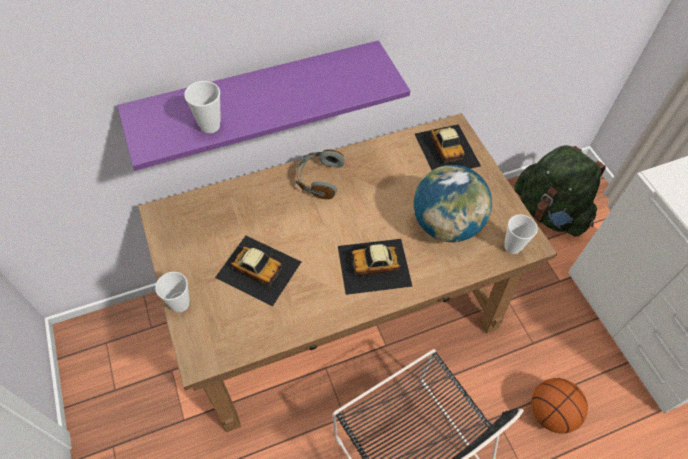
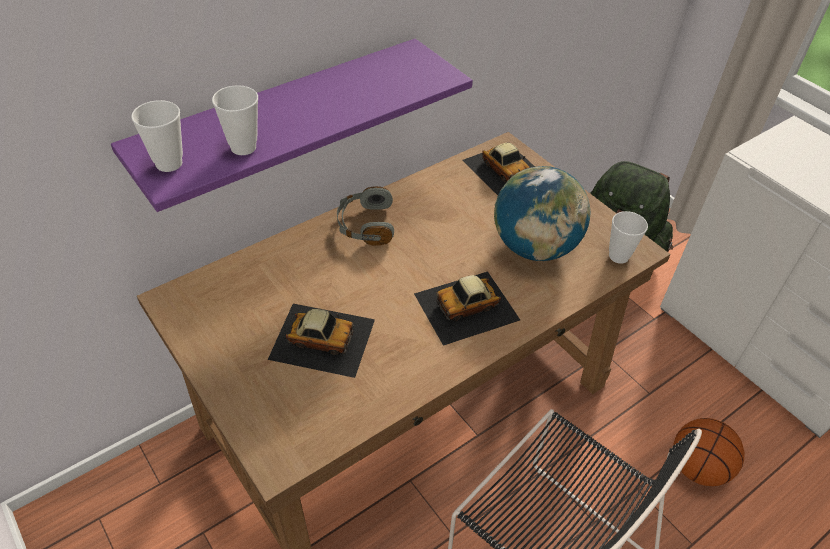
camera: 15 degrees left, 10 degrees down
cup [155,272,190,312] -> cup moved to [131,100,183,172]

